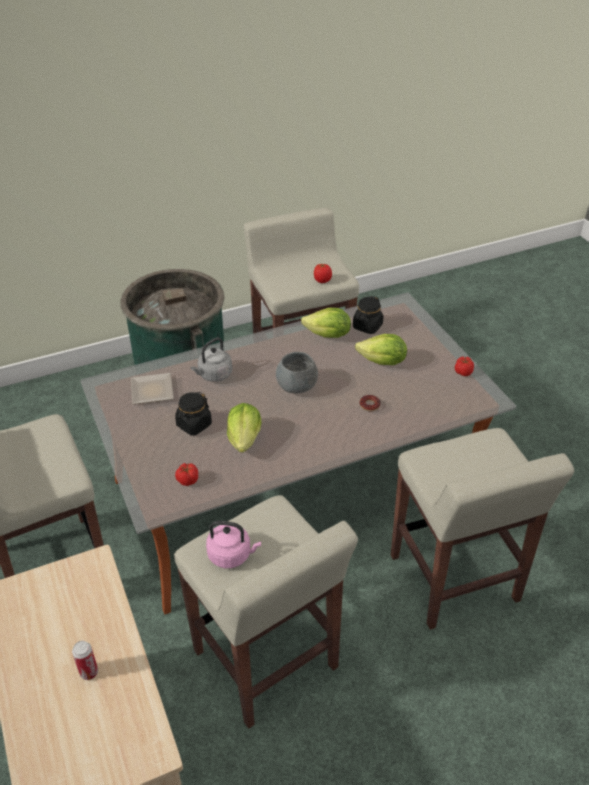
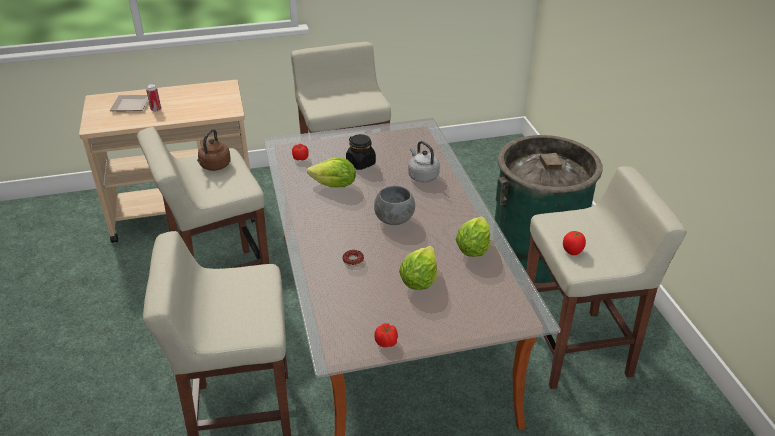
camera: 100 degrees right, 5 degrees down
plate [131,373,174,404] -> plate moved to [109,95,148,111]
pink kettle [206,521,261,568] -> brown kettle [197,129,231,171]
black jar [353,296,383,334] -> none

